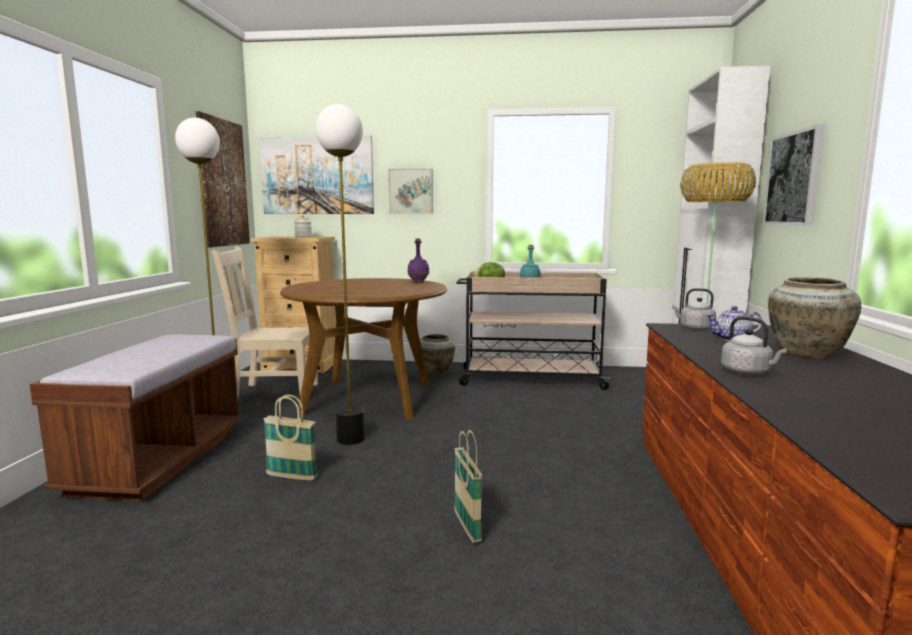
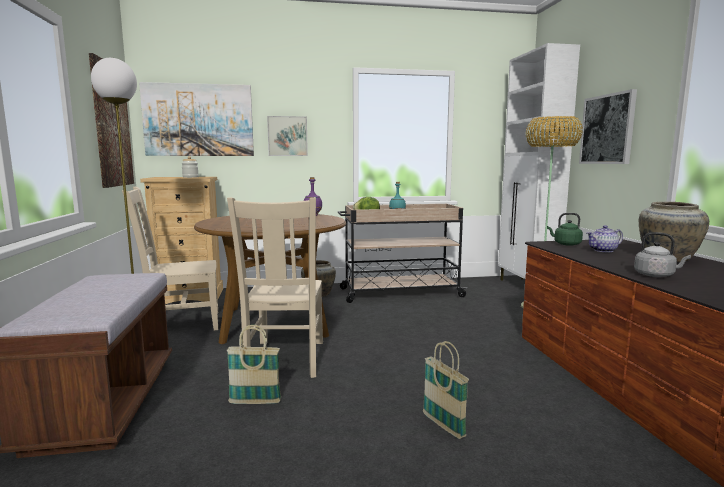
camera: 15 degrees left, 0 degrees up
floor lamp [316,104,365,445] -> beige chair [227,197,323,378]
grey kettle [672,288,716,331] -> green kettle [547,213,583,246]

